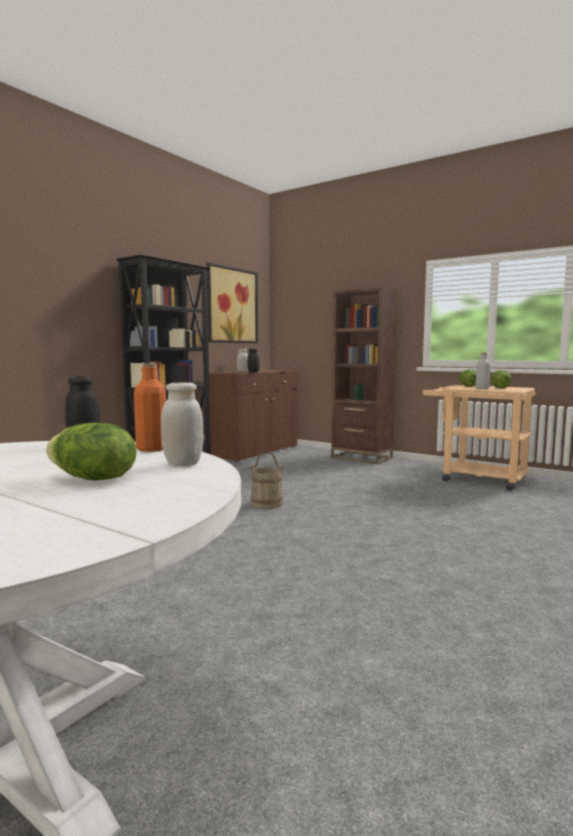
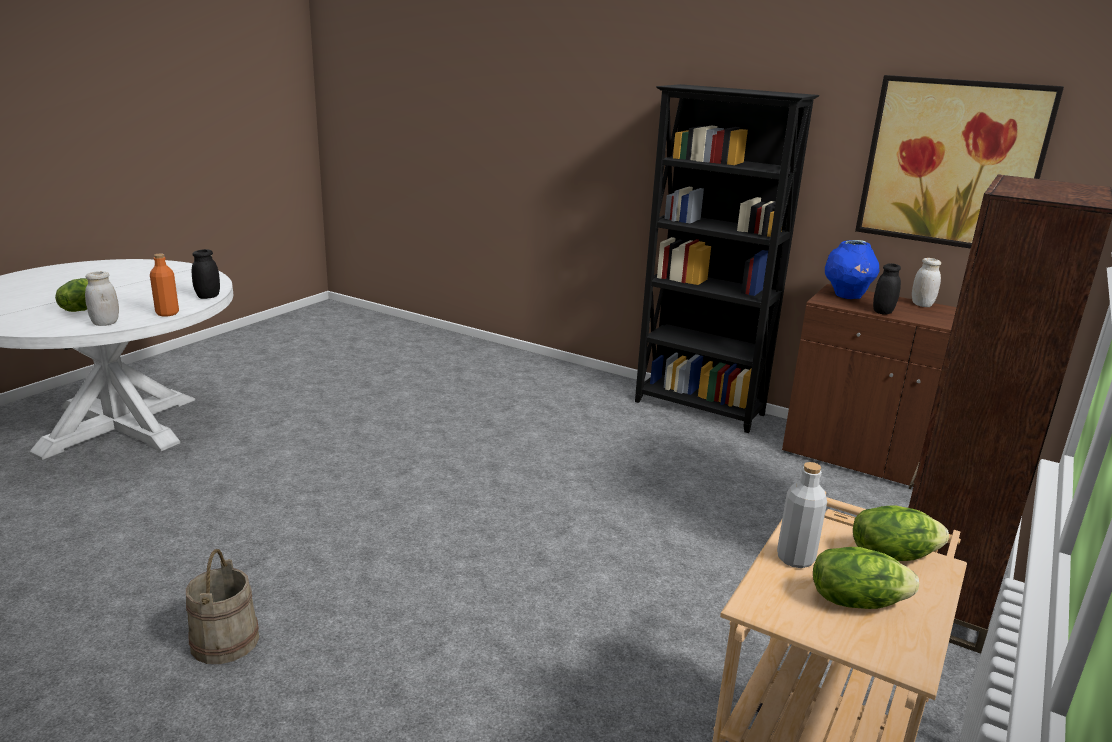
camera: 85 degrees right, 15 degrees up
beige bucket [249,451,284,509] -> beige bucket moved to [186,549,259,664]
none -> blue vase [825,240,879,299]

